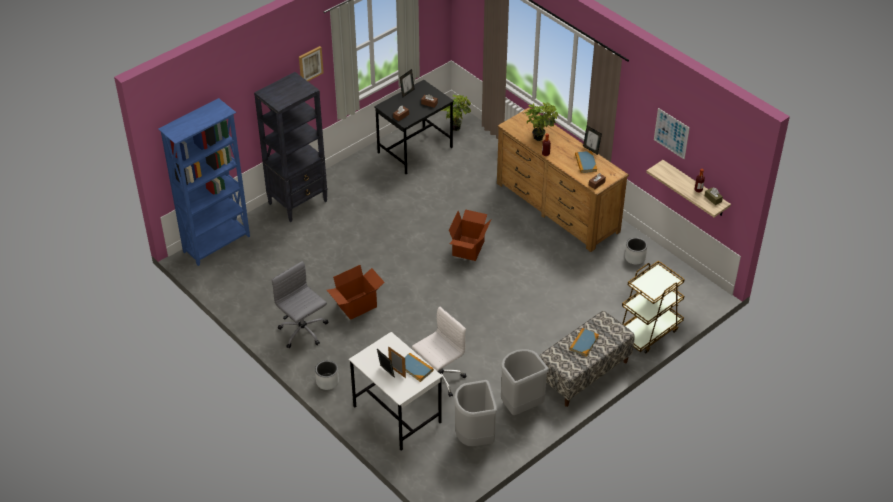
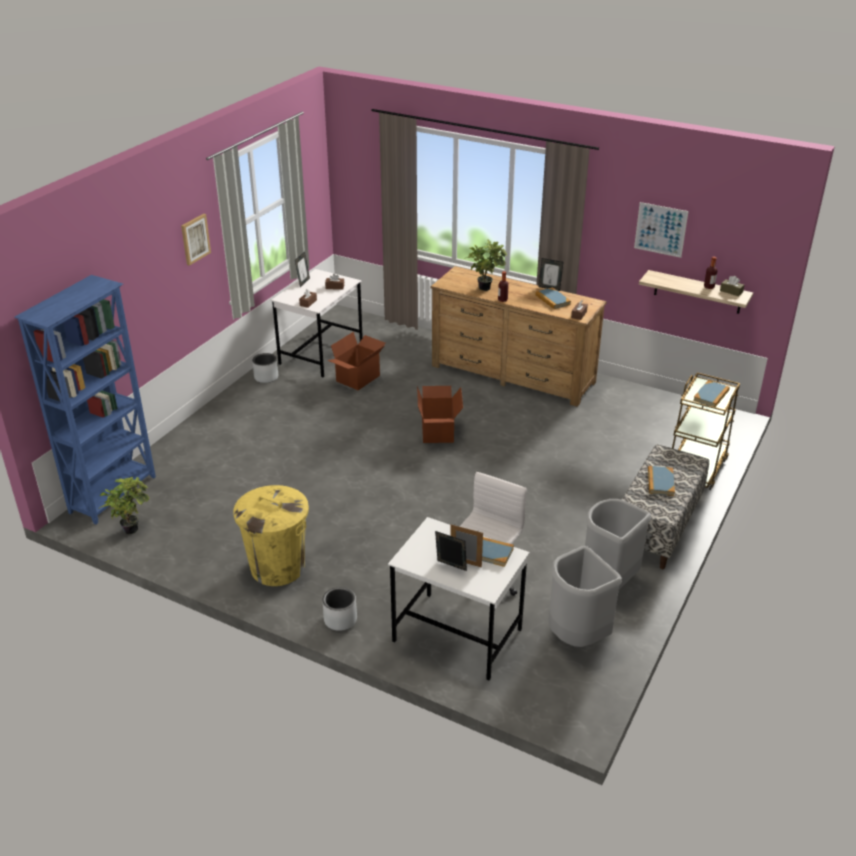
camera: 20 degrees left, 10 degrees down
black bookcase [254,72,328,222] -> none
grey office chair [272,261,328,348] -> yellow trash can [233,485,309,586]
cardboard box [327,265,385,320] -> cardboard box moved to [327,332,385,390]
black desk [374,80,454,174] -> white desk [271,269,363,378]
potted plant [441,95,471,131] -> potted plant moved to [98,477,150,534]
grey planter [625,237,647,264] -> grey planter moved to [252,353,278,383]
none -> book [693,380,730,407]

